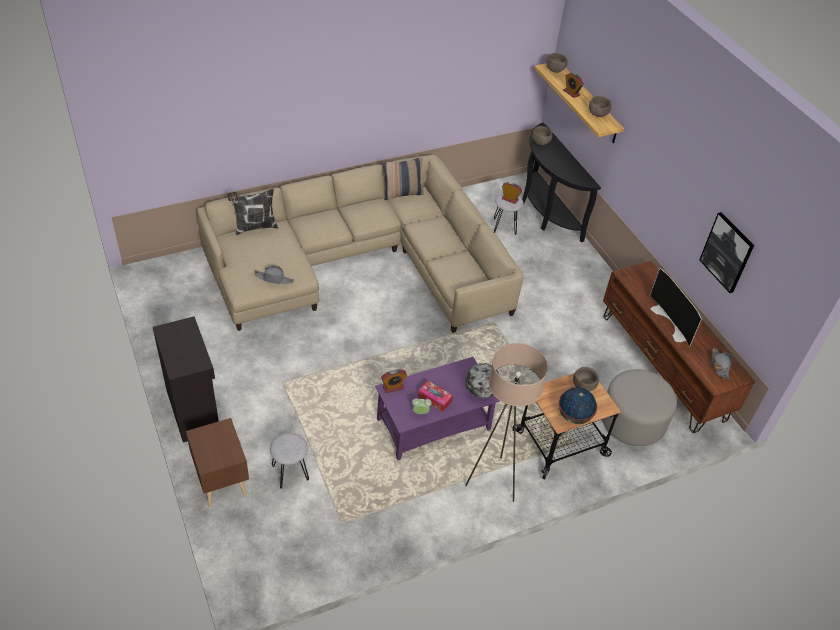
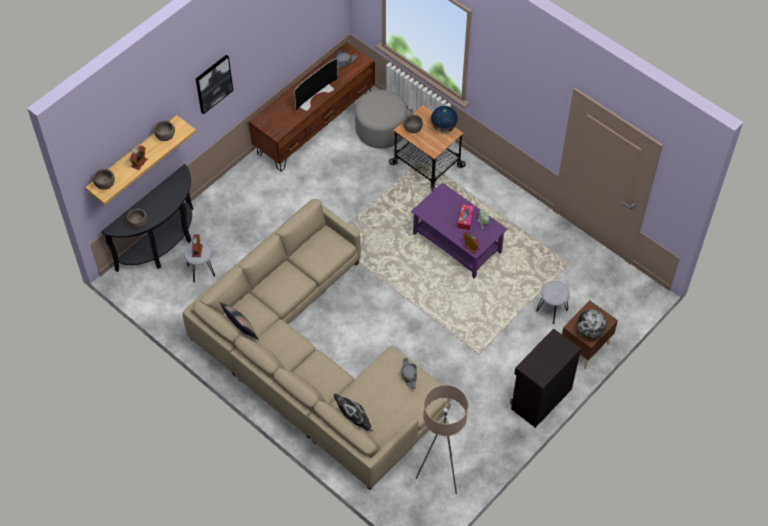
camera: 110 degrees left, 10 degrees up
beige floor lamp [465,343,548,502] -> beige floor lamp moved to [415,385,468,494]
globe [465,363,499,398] -> globe moved to [577,309,607,338]
picture [699,212,754,293] -> picture moved to [196,55,233,114]

